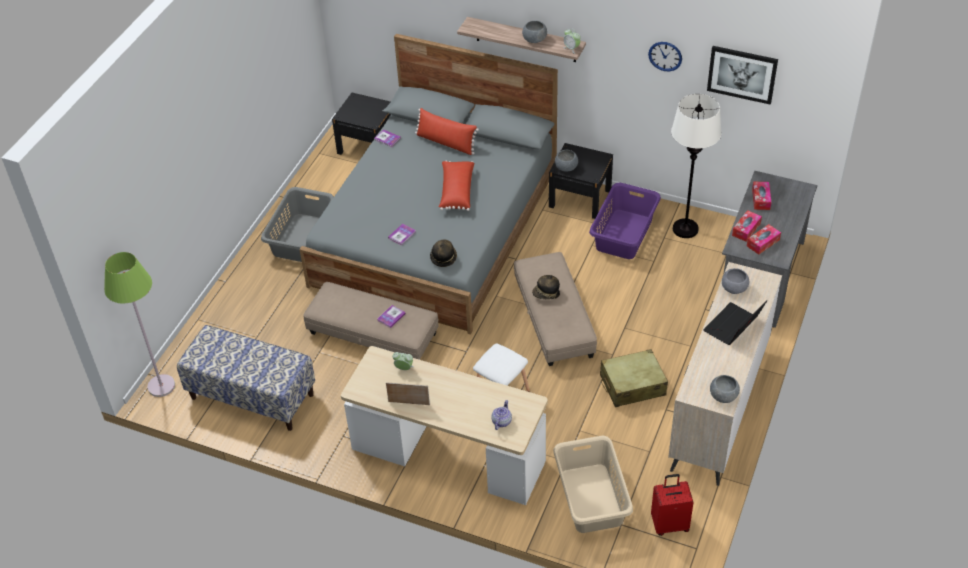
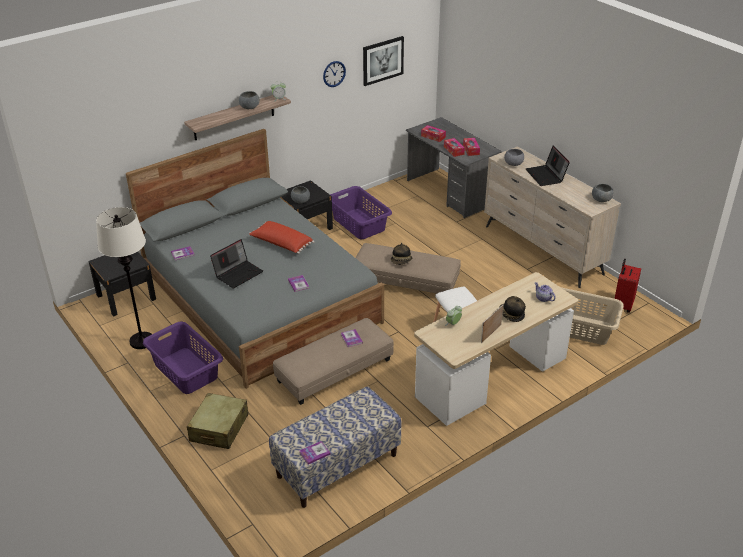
camera: 60 degrees left, 10 degrees down
green floor lamp [104,252,175,397] -> none
grey laundry basket [261,187,334,262] -> purple laundry basket [143,322,223,394]
red pillow [415,108,479,155] -> none
hat [430,239,457,267] -> hat moved to [499,296,526,322]
beige suitcase [600,349,668,407] -> beige suitcase moved to [187,393,249,449]
white floor lamp [671,94,722,238] -> white floor lamp moved to [96,207,152,349]
none -> laptop [210,239,263,289]
none -> book [299,441,331,464]

